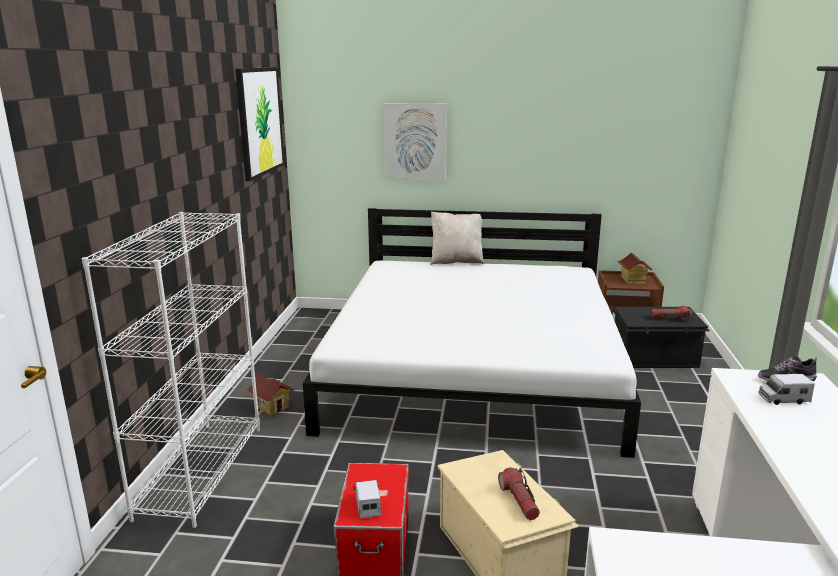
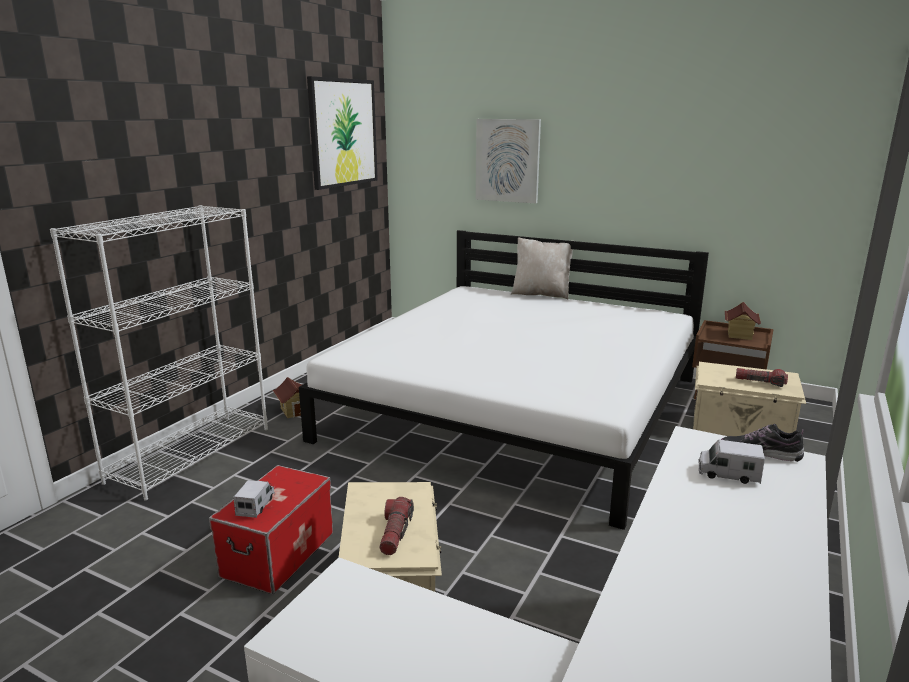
camera: 20 degrees right, 0 degrees up
black storage box [613,307,710,368] -> beige storage box [693,362,806,436]

